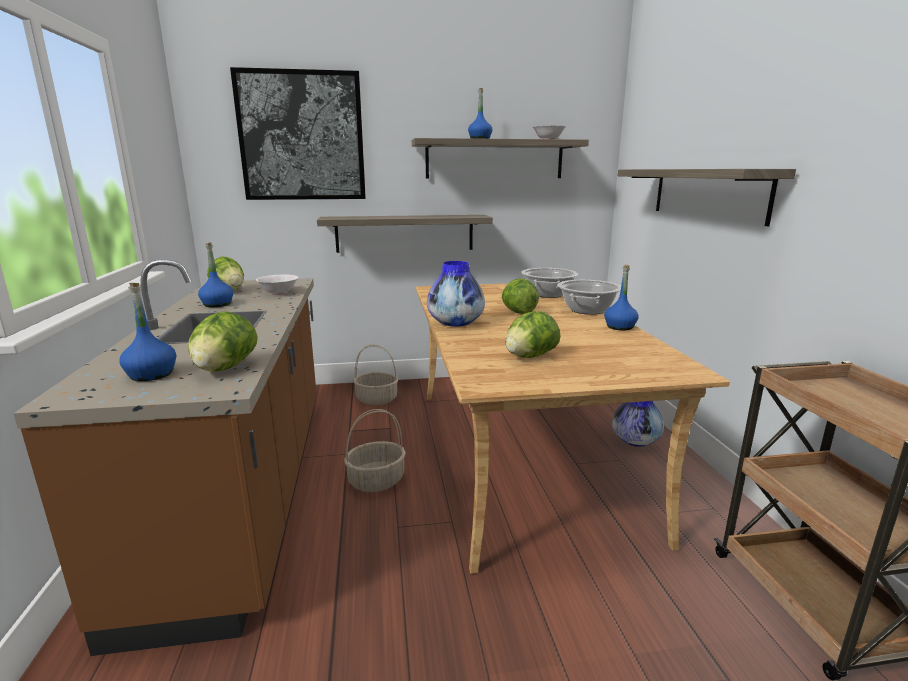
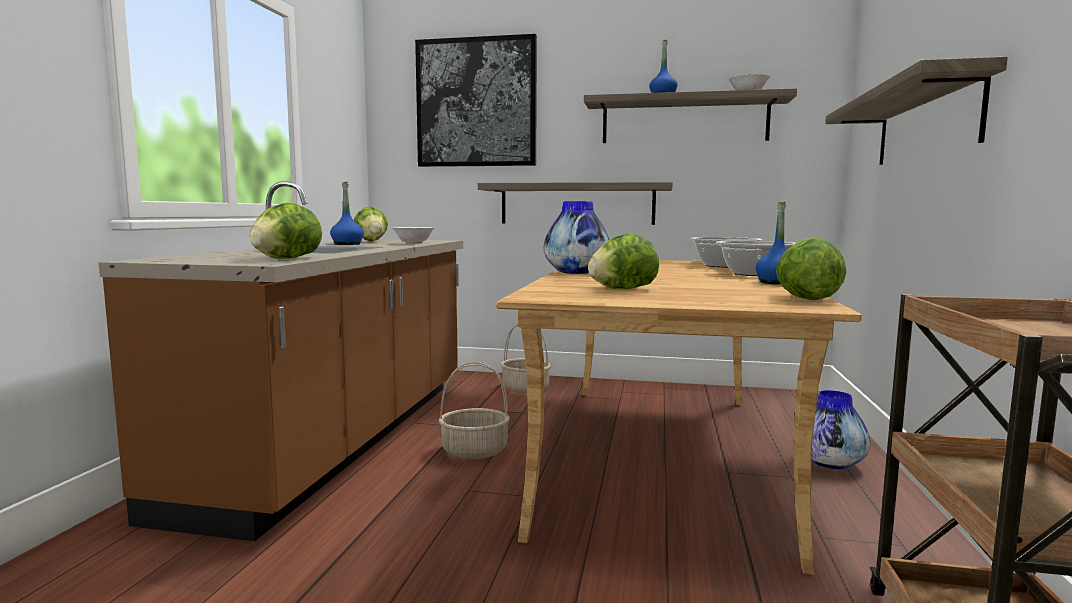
camera: 20 degrees right, 10 degrees down
blue bottle [119,283,176,381] -> none
lettuce [501,278,539,314] -> lettuce moved to [776,237,846,300]

